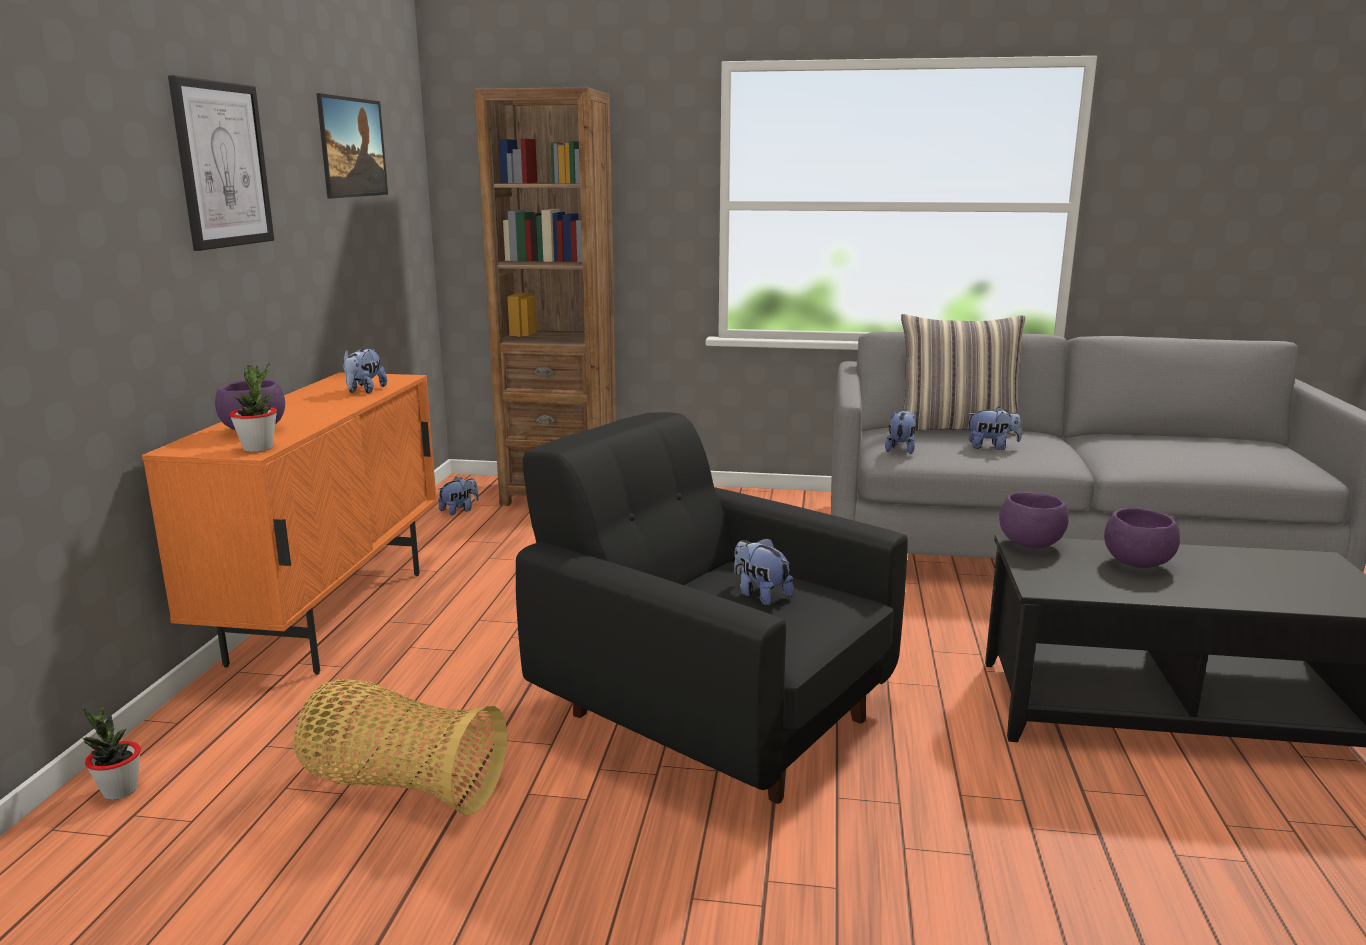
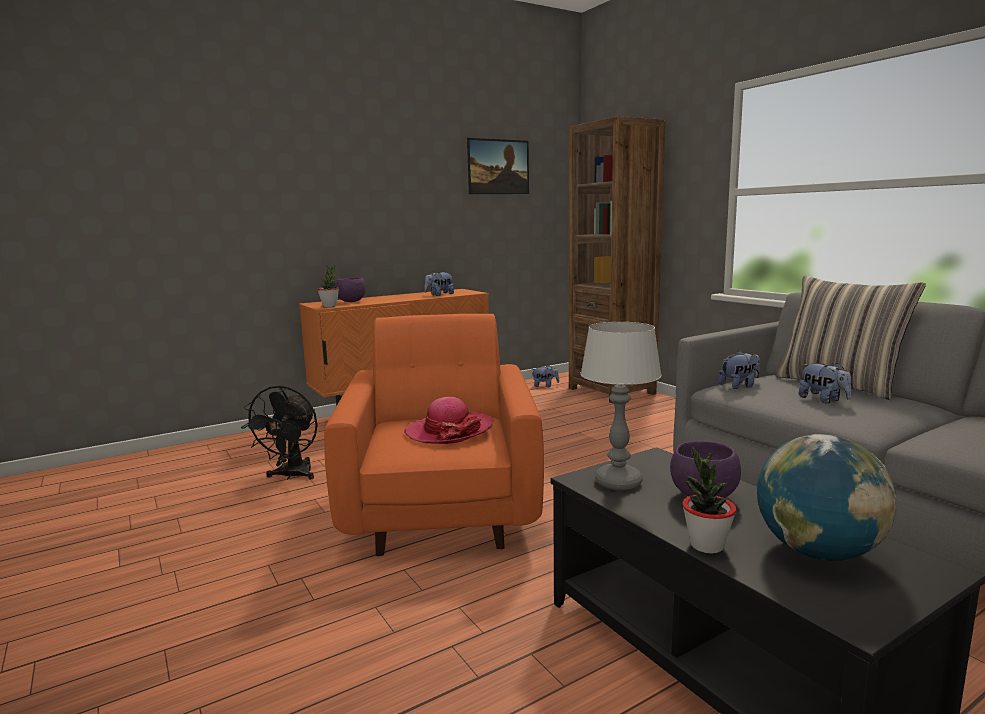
camera: 50 degrees right, 5 degrees down
potted plant [83,706,141,800] -> potted plant moved to [682,447,737,554]
picture [168,75,274,251] -> none
basket [294,679,507,816] -> black fan [241,385,318,480]
black armchair [516,412,908,804] -> orange armchair [324,314,544,556]
plush toy [734,538,794,606] -> hat [404,397,493,444]
purple bowl [999,492,1069,548] -> none
none -> table lamp [580,322,662,490]
none -> globe [757,434,897,561]

